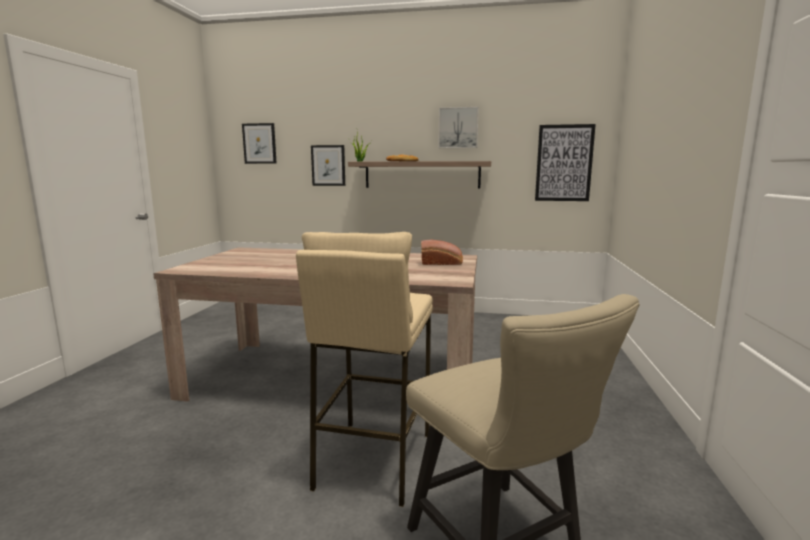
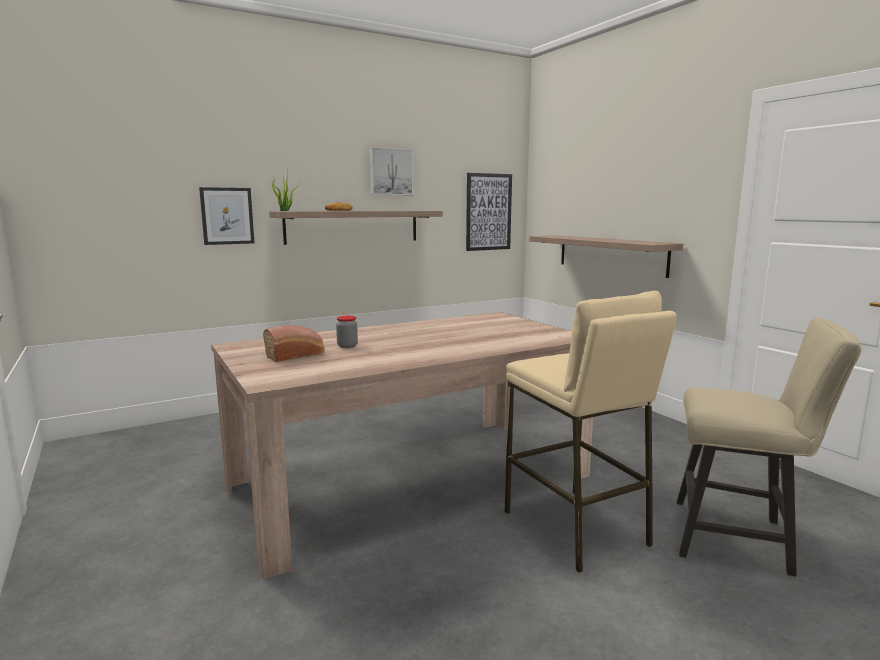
camera: 40 degrees left, 0 degrees up
picture [242,123,277,164] -> none
bread [421,240,463,265] -> bread moved to [263,326,324,362]
none -> jar [336,316,358,348]
none -> shelf [529,235,683,278]

